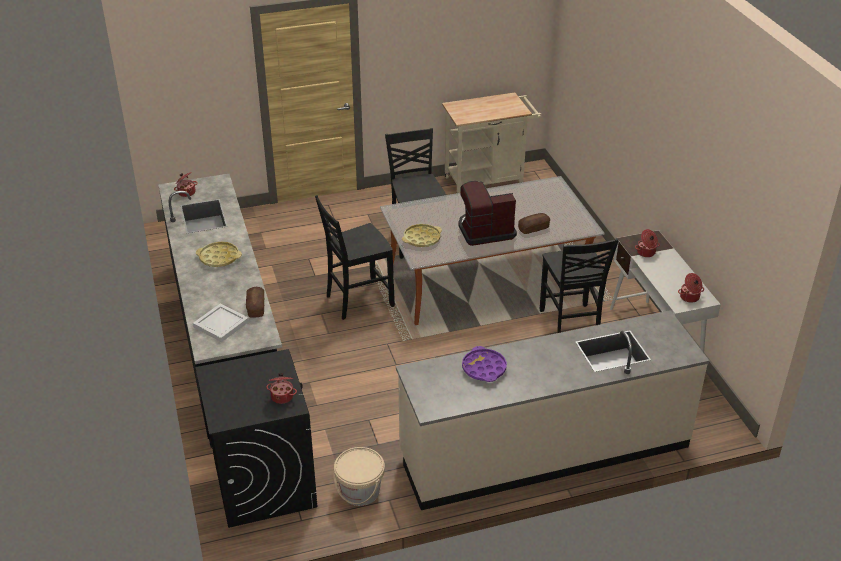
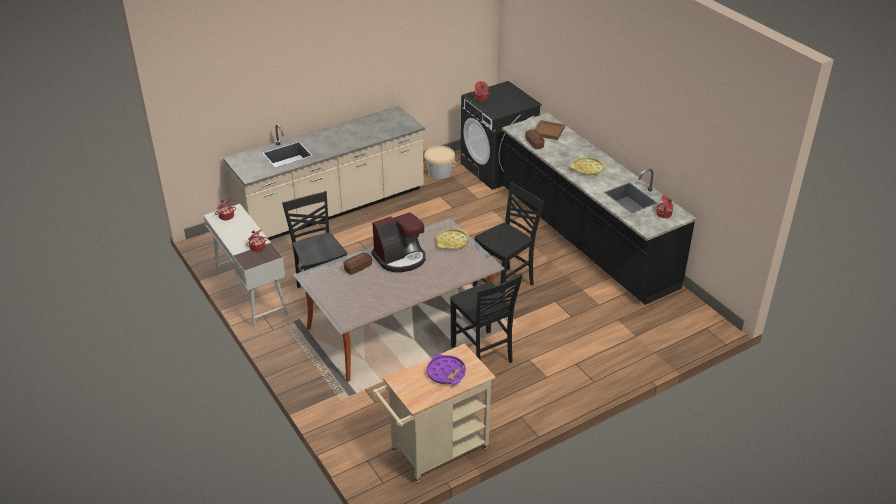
camera: 165 degrees right, 0 degrees up
white tray [193,303,249,342] -> brown tray [534,120,565,140]
purple tray [462,346,507,382] -> purple tray moved to [427,354,466,385]

